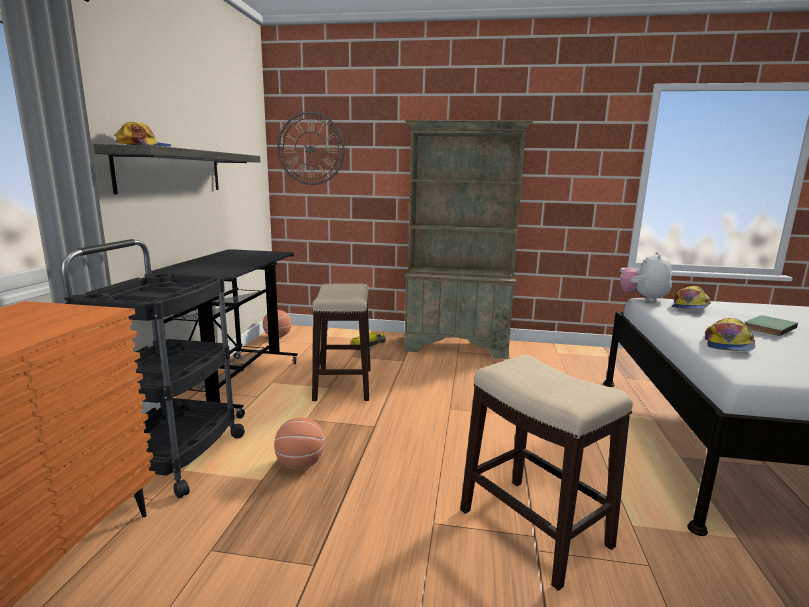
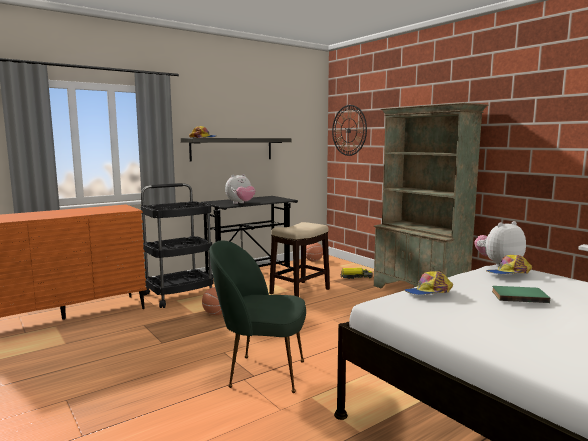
camera: 45 degrees right, 5 degrees down
stool [460,355,633,591] -> green chair [209,241,306,393]
none -> plush toy [225,174,255,204]

